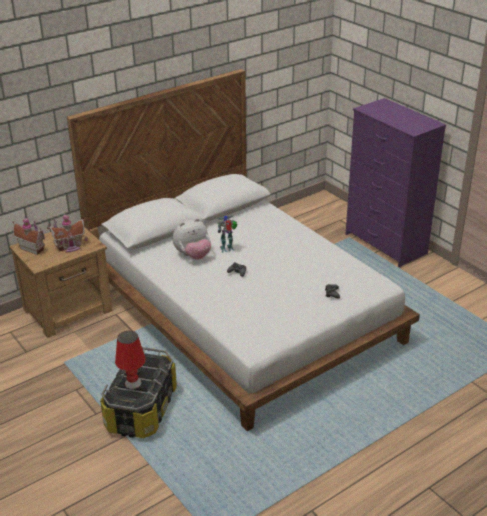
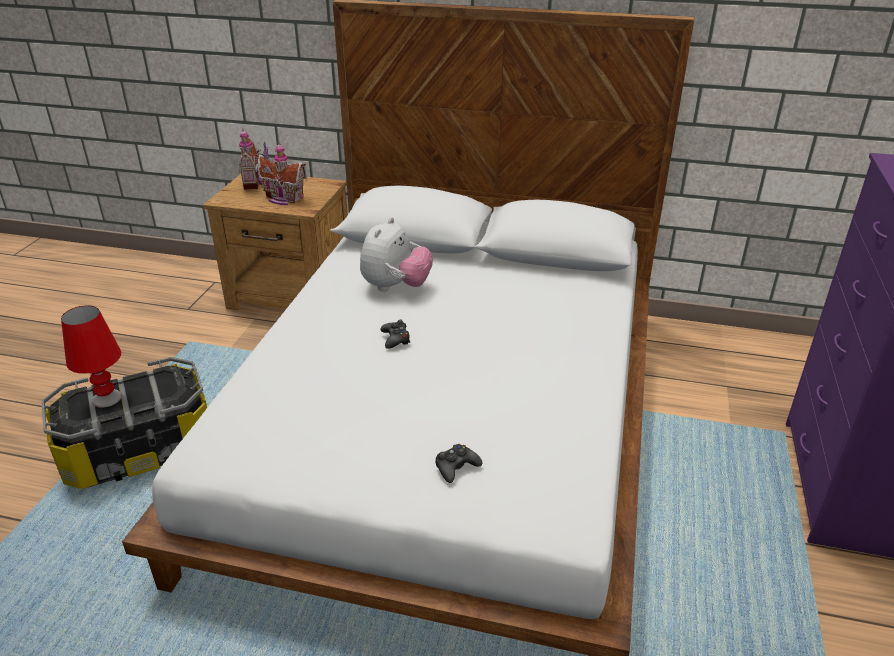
camera: 50 degrees right, 0 degrees up
plush toy [173,218,211,260] -> plush toy turned 90 degrees counterclockwise [360,217,433,292]
toy robot [217,215,237,253] -> none

